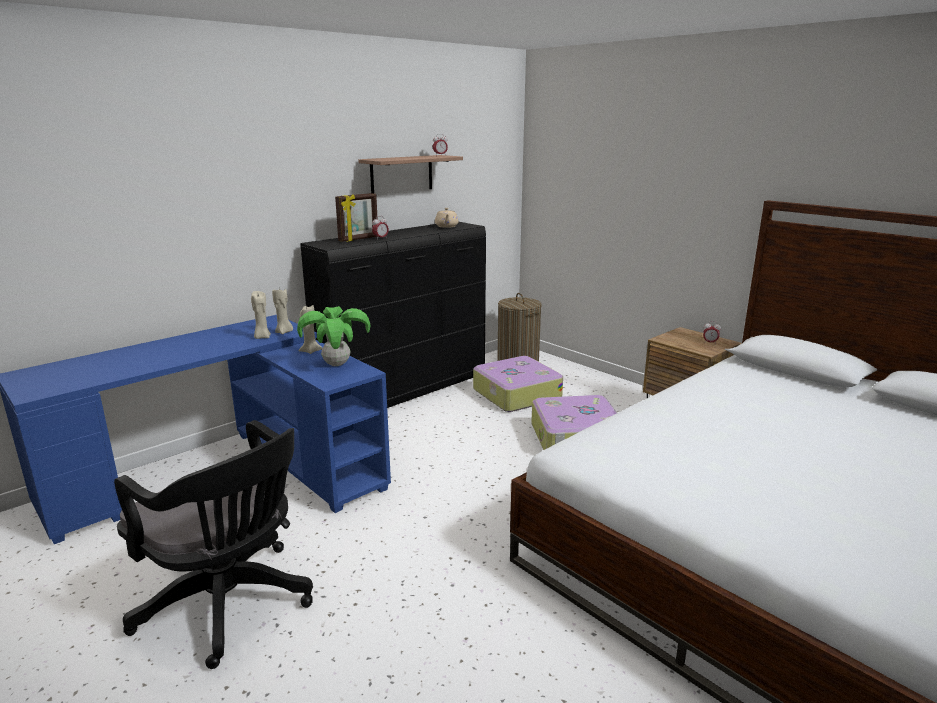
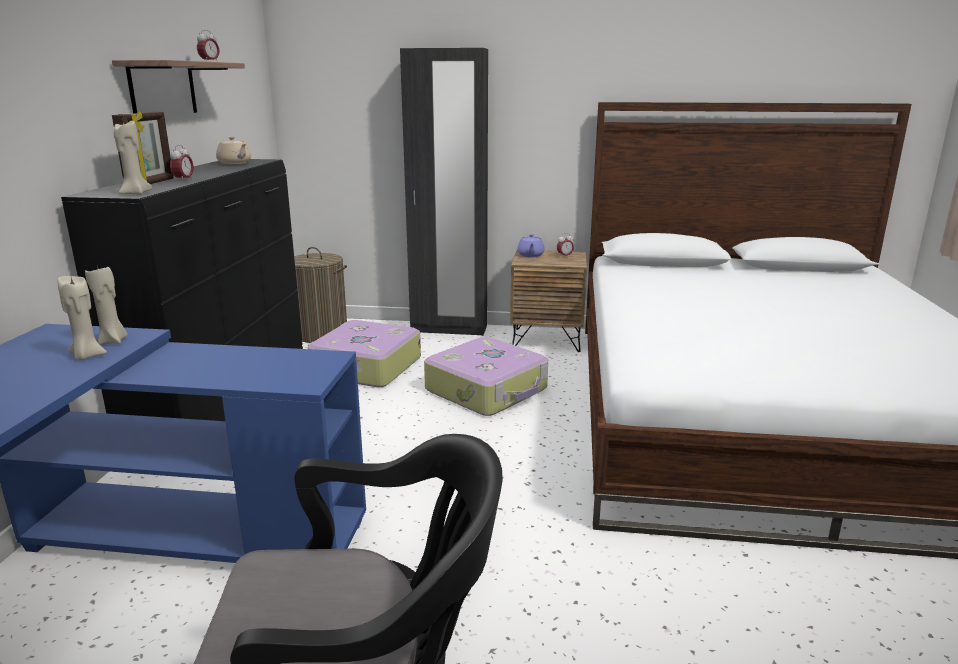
camera: 40 degrees left, 0 degrees up
potted plant [297,306,371,366] -> none
beige candle [299,305,322,354] -> beige candle moved to [114,121,152,195]
none -> black wardrobe [400,48,488,336]
none -> purple teapot [517,234,545,257]

